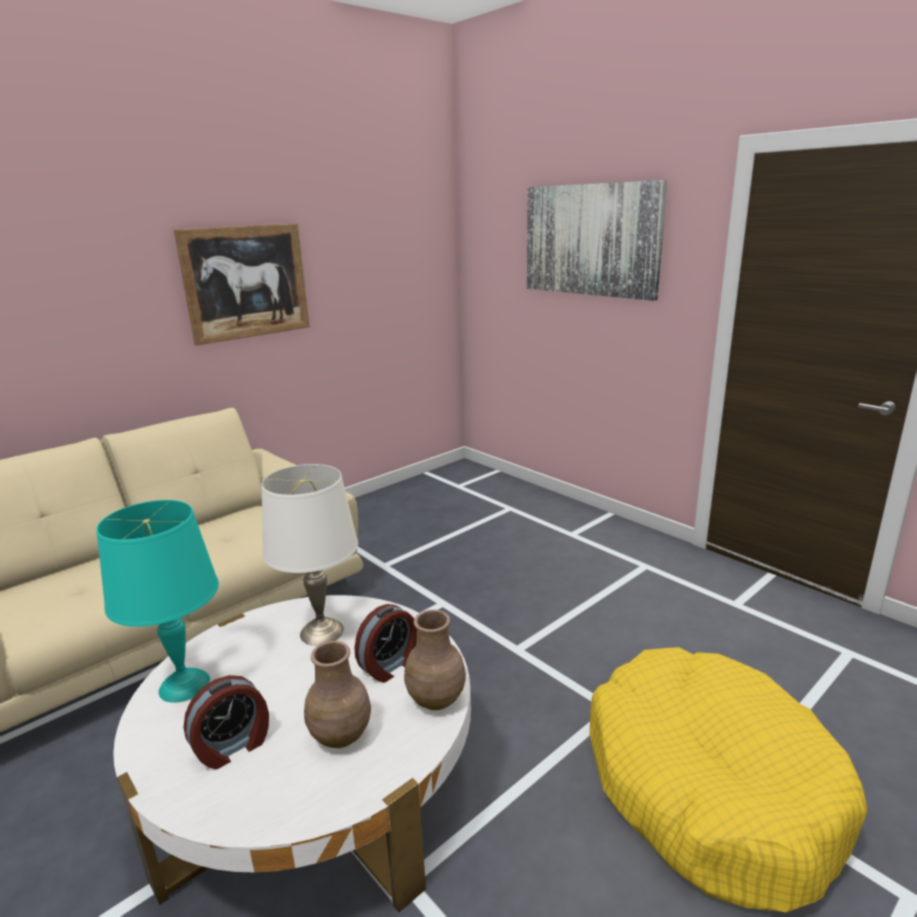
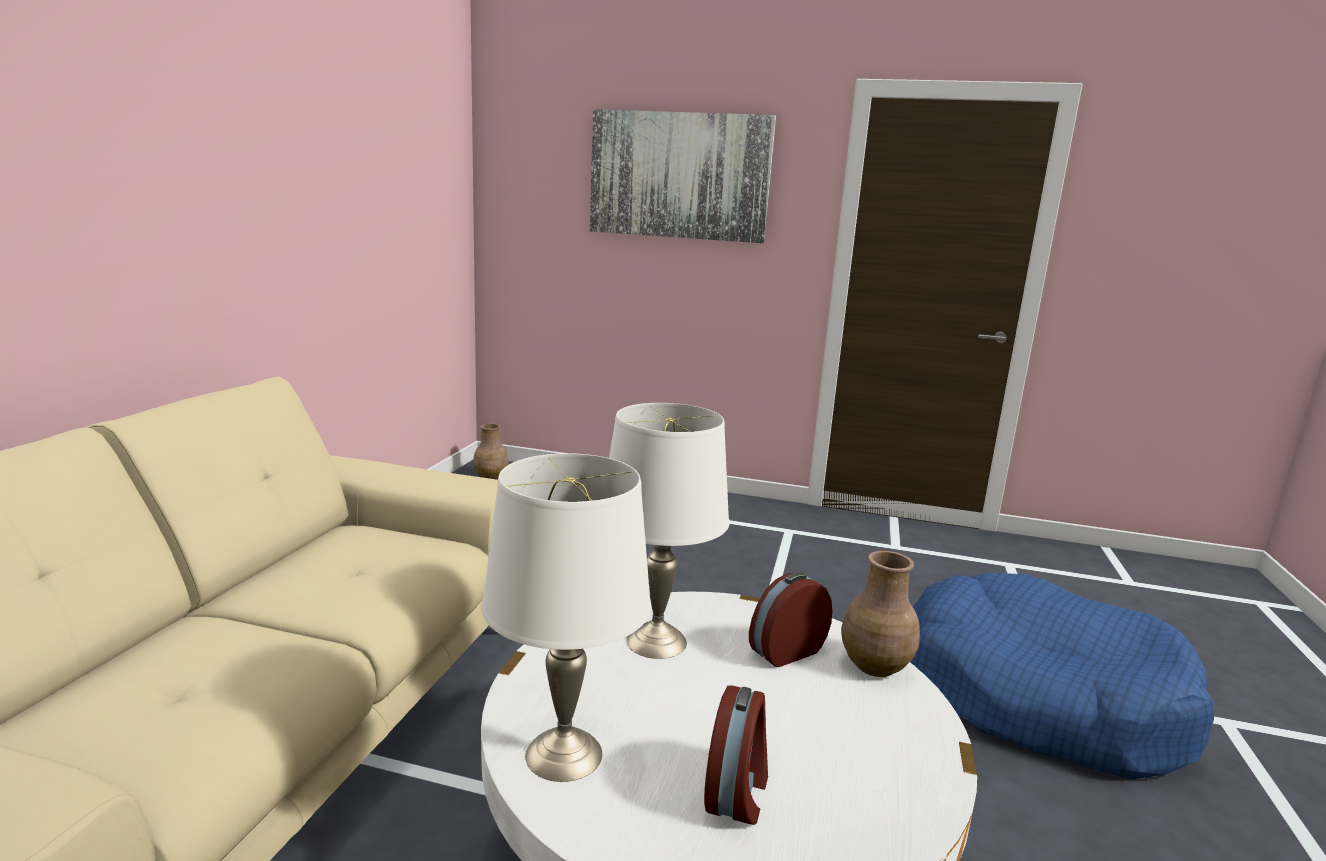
camera: 35 degrees left, 5 degrees down
turquoise table lamp [96,500,219,703] -> white table lamp [481,453,651,782]
picture [174,223,310,346] -> none
brown vase [304,641,371,748] -> brown vase moved to [473,423,509,480]
alarm clock [354,604,417,683] -> alarm clock turned 135 degrees counterclockwise [749,572,833,667]
yellow dog bed [590,647,868,912] -> blue dog bed [910,573,1214,780]

